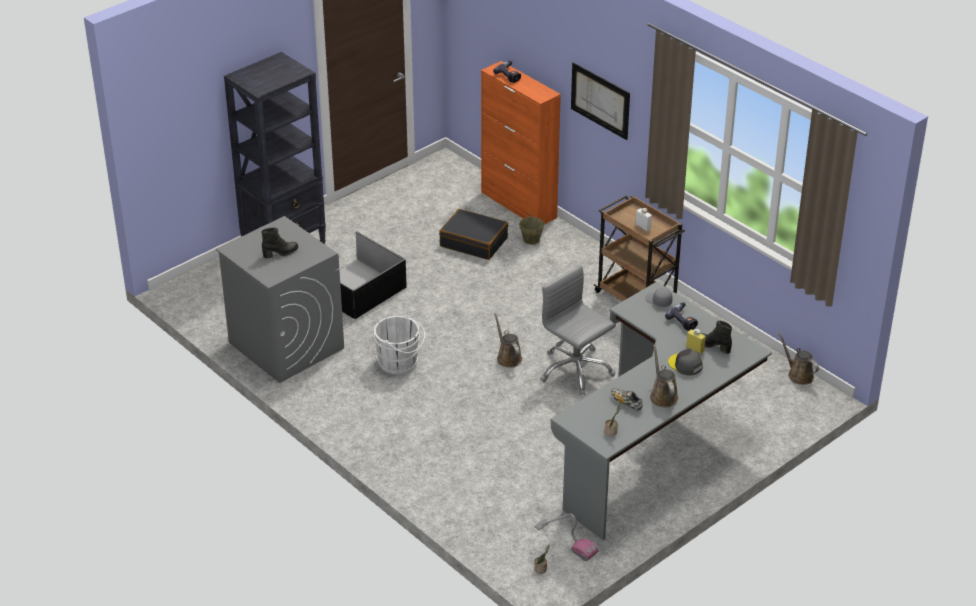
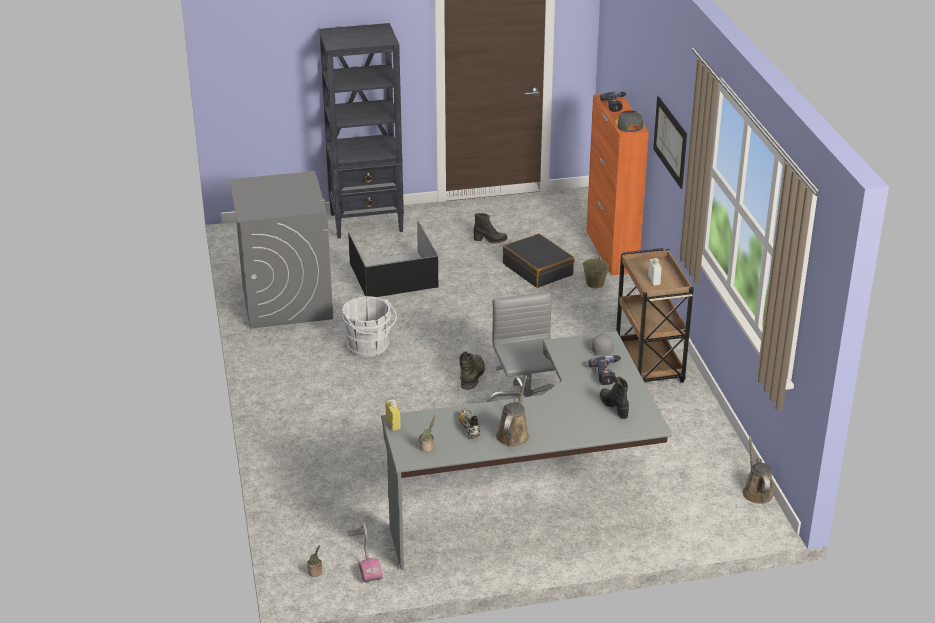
camera: 30 degrees right, 5 degrees down
black boot [261,227,298,258] -> black boot moved to [473,213,507,244]
brown watering can [494,313,522,367] -> green boot [459,351,485,390]
grey cap [668,349,703,376] -> grey cap moved to [615,110,643,132]
yellow bottle [686,329,706,354] -> yellow bottle moved to [385,399,401,431]

